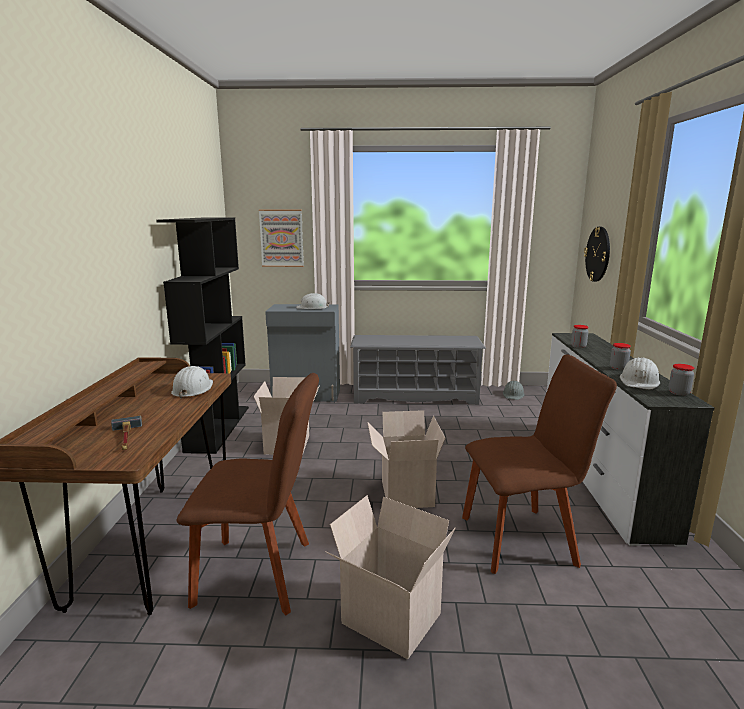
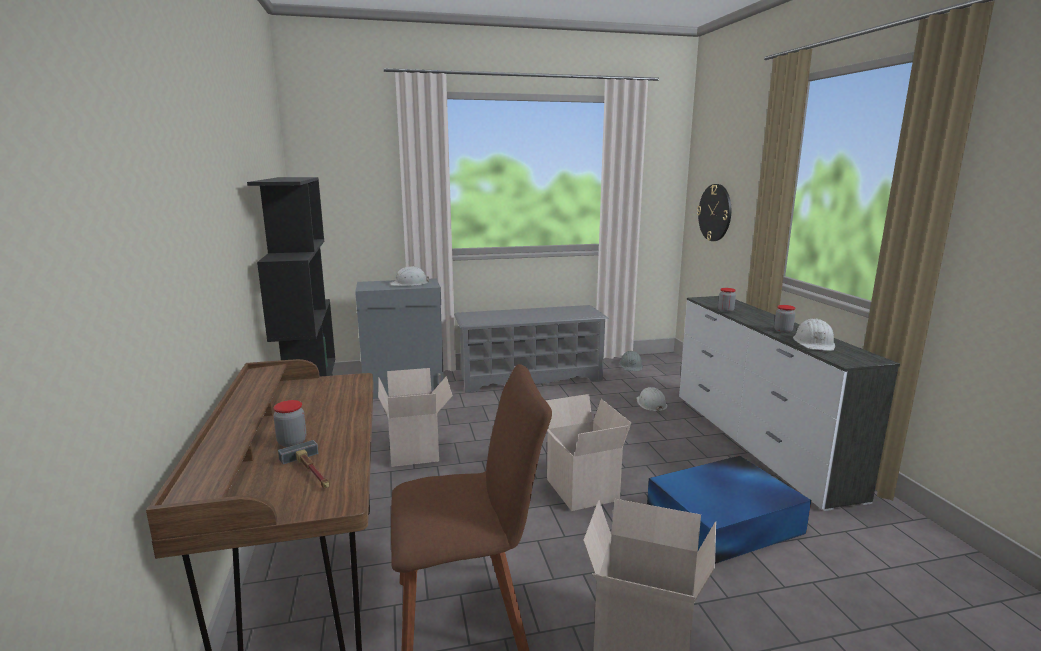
camera: 15 degrees left, 0 degrees up
white hard hat [171,366,213,399] -> white hard hat moved to [637,387,667,412]
picture [259,210,304,267] -> none
brown chair [462,354,617,574] -> blue storage box [647,456,811,564]
jar [669,364,694,396] -> jar moved to [273,400,306,447]

